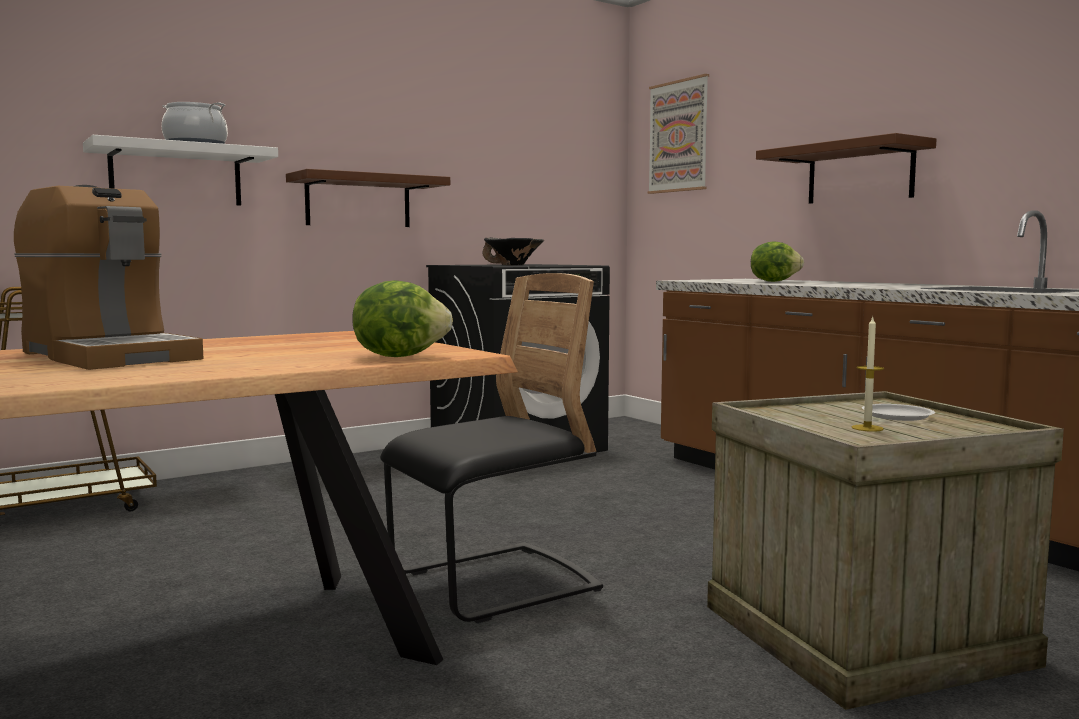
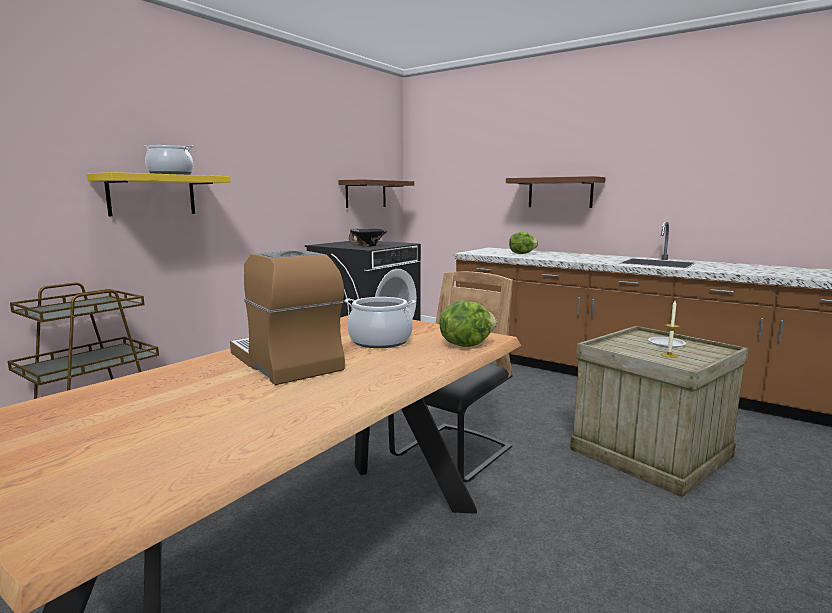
camera: 20 degrees left, 5 degrees up
coffee machine [14,185,203,370] -> coffee machine turned 150 degrees counterclockwise [230,250,345,385]
white shelf [83,135,278,206] -> yellow shelf [87,172,231,216]
brown shelf [286,169,450,227] -> brown shelf moved to [338,179,414,208]
picture [648,74,709,194] -> none
none -> cooking pot [344,297,416,348]

